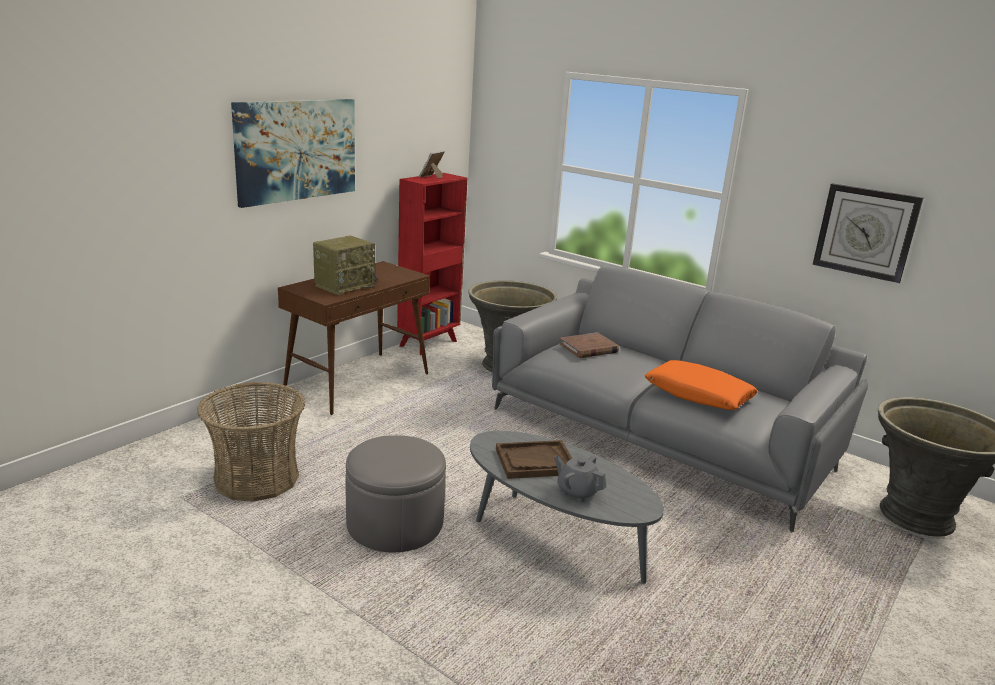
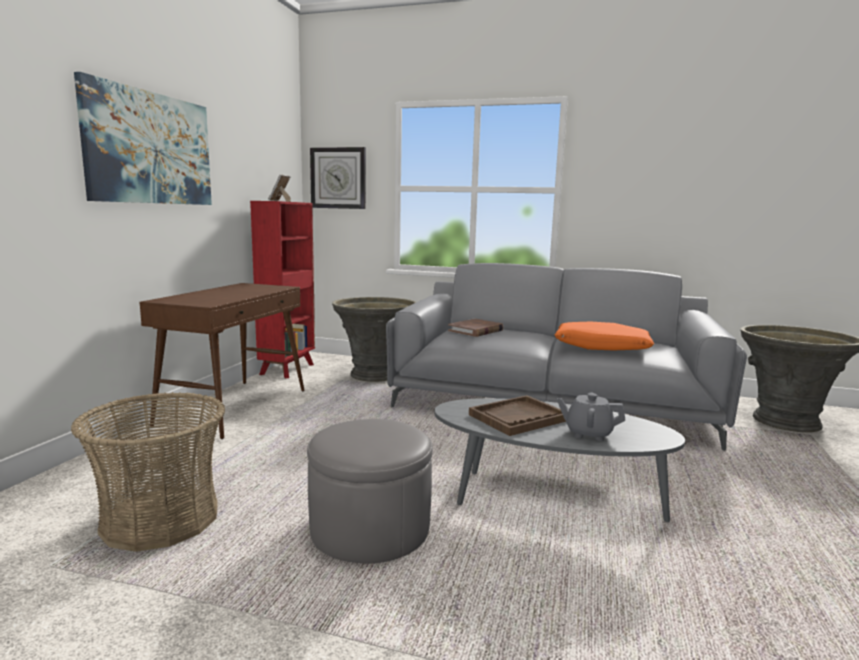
camera: 20 degrees left, 10 degrees down
radio [313,236,378,295] -> none
wall clock [813,183,923,283] -> wall clock moved to [310,147,366,209]

